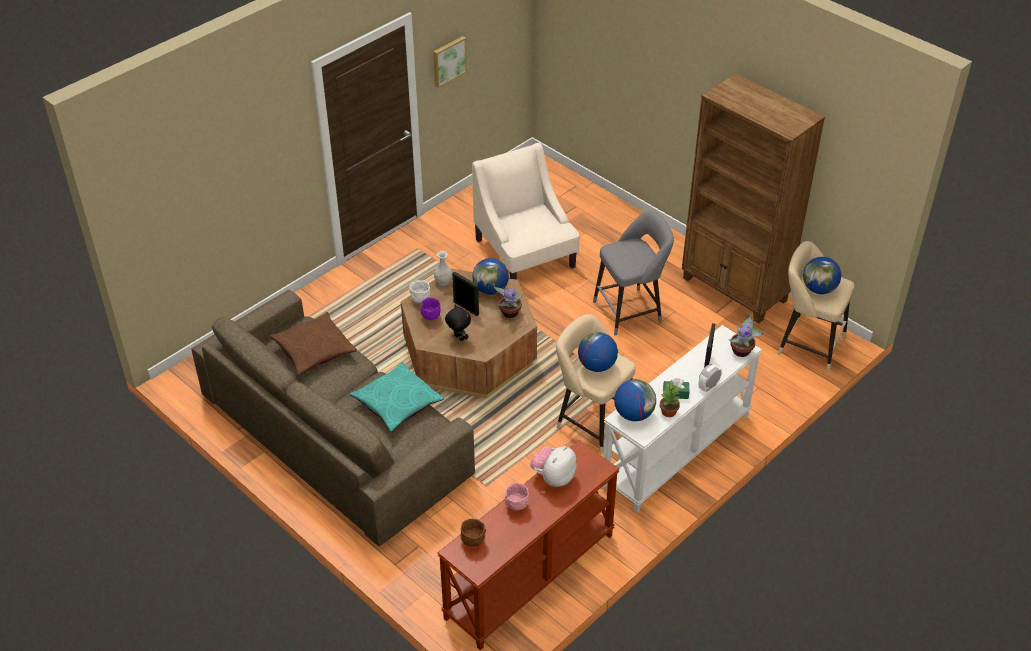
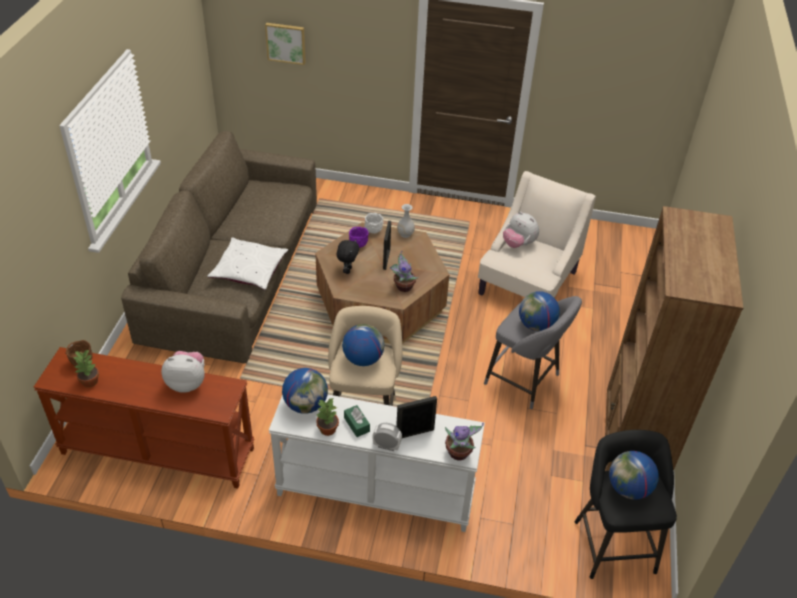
camera: 55 degrees right, 0 degrees up
brown pillow [270,312,357,375] -> none
turquoise pillow [350,362,444,432] -> white pillow [207,237,288,290]
picture [433,36,467,88] -> picture moved to [265,23,306,65]
globe [472,258,509,295] -> globe moved to [519,291,560,332]
pink bowl [505,482,529,511] -> none
beige stool [778,241,854,372] -> black stool [575,430,677,579]
none -> potted plant [74,349,99,387]
none -> plush toy [503,211,539,248]

